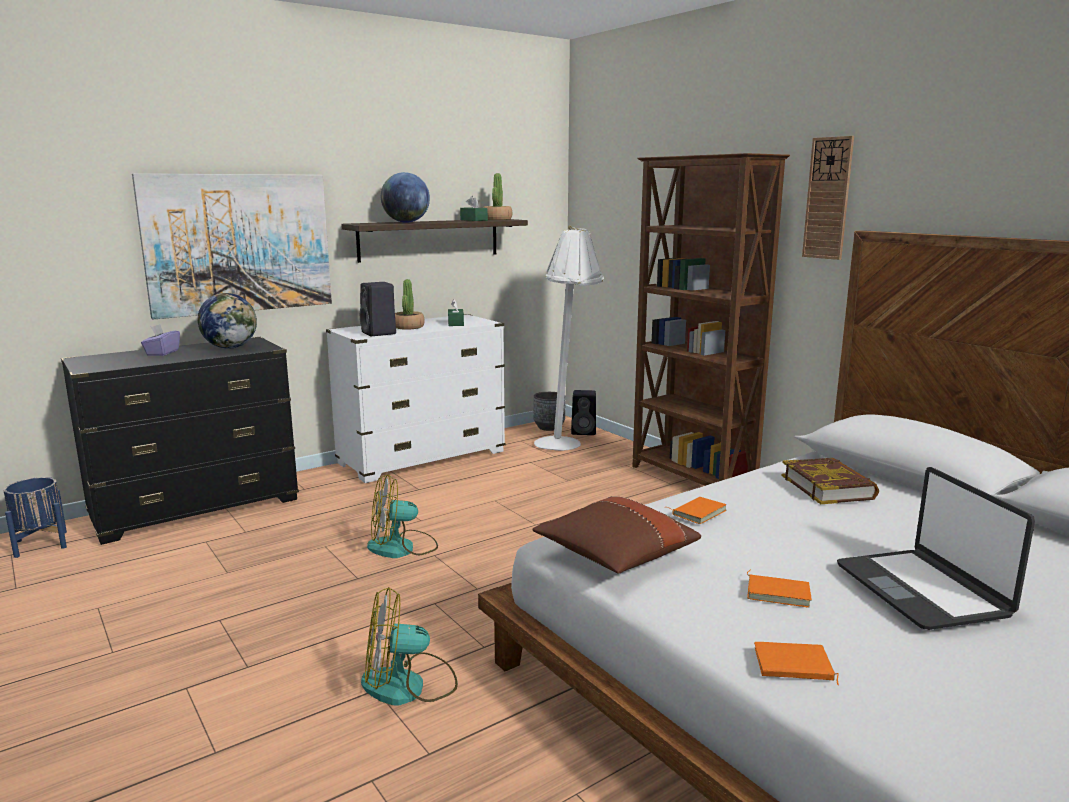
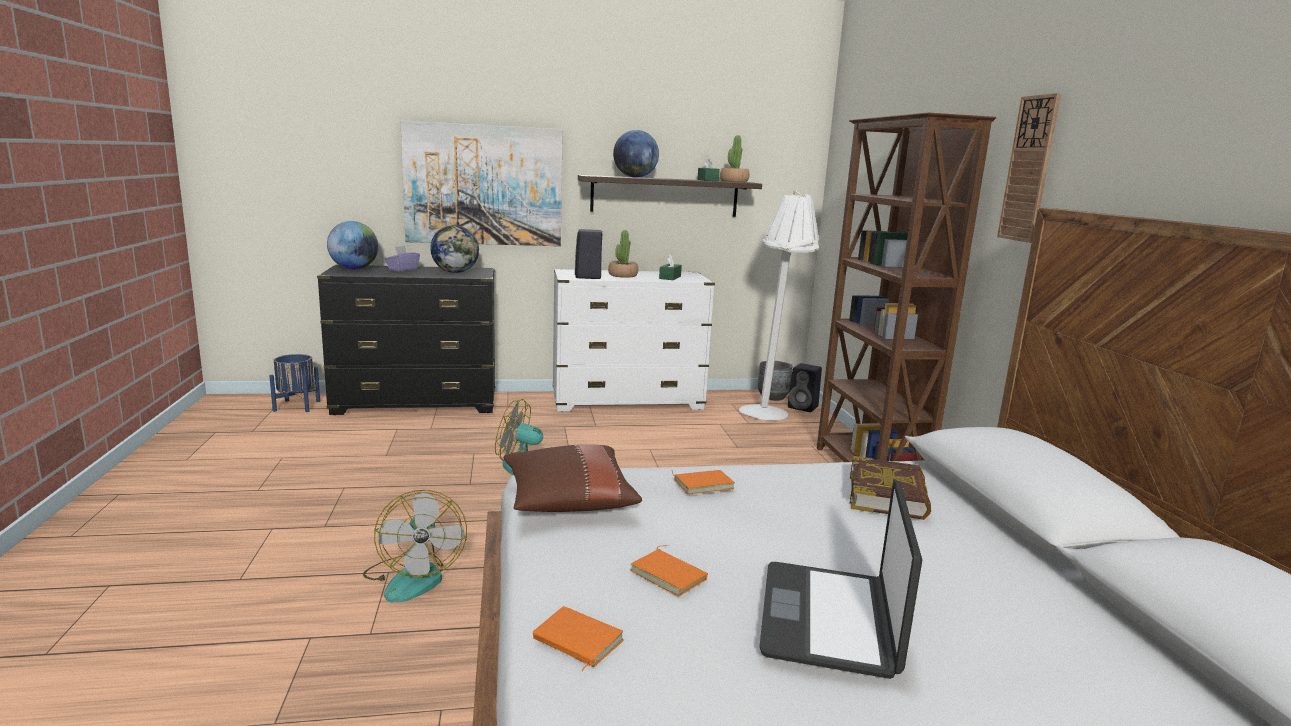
camera: 25 degrees right, 0 degrees up
fan [361,587,458,706] -> fan turned 120 degrees counterclockwise [363,490,467,603]
none -> globe [327,221,378,269]

